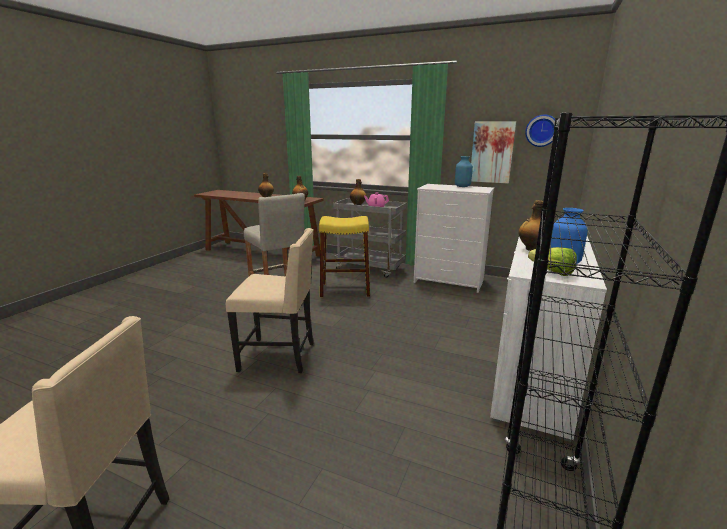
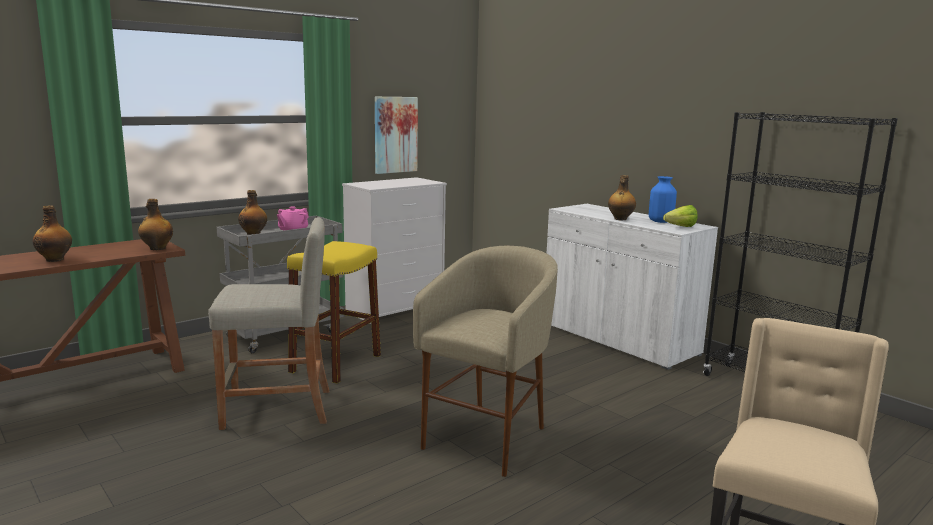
camera: 65 degrees left, 5 degrees down
beige chair [226,228,314,373] -> beige stool [413,246,558,477]
blue vase [455,156,473,187] -> none
wall clock [525,114,555,147] -> none

